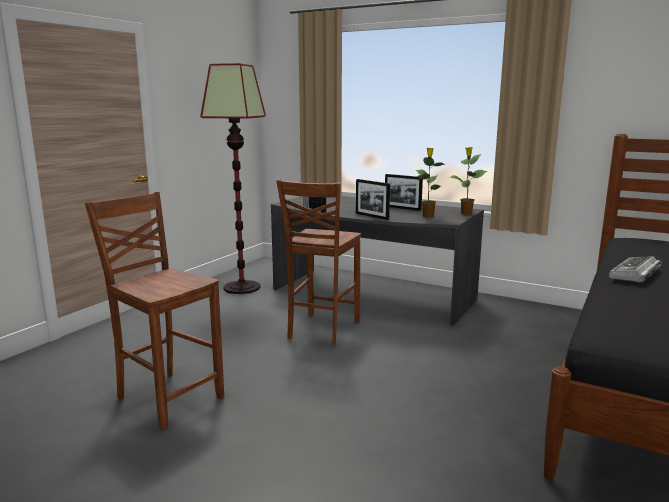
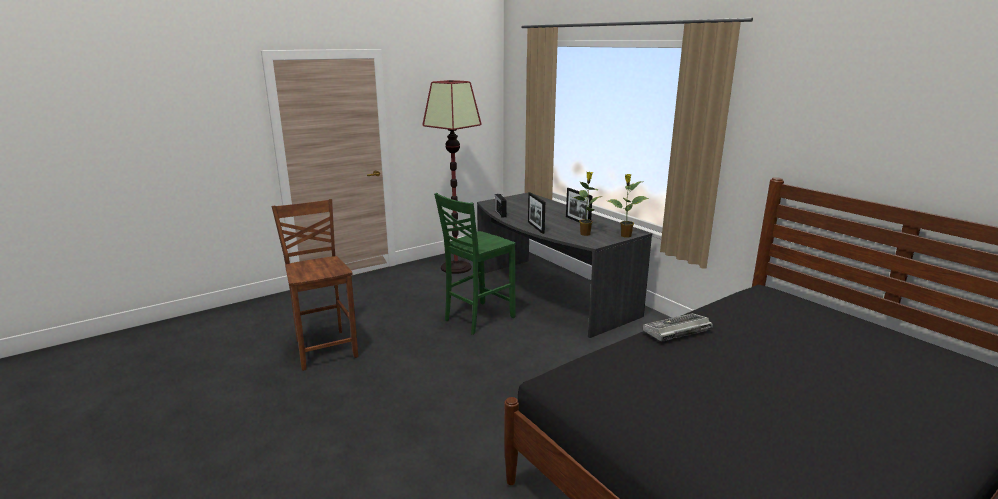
camera: 25 degrees right, 5 degrees up
brown chair [276,179,361,346] -> green chair [434,193,516,335]

